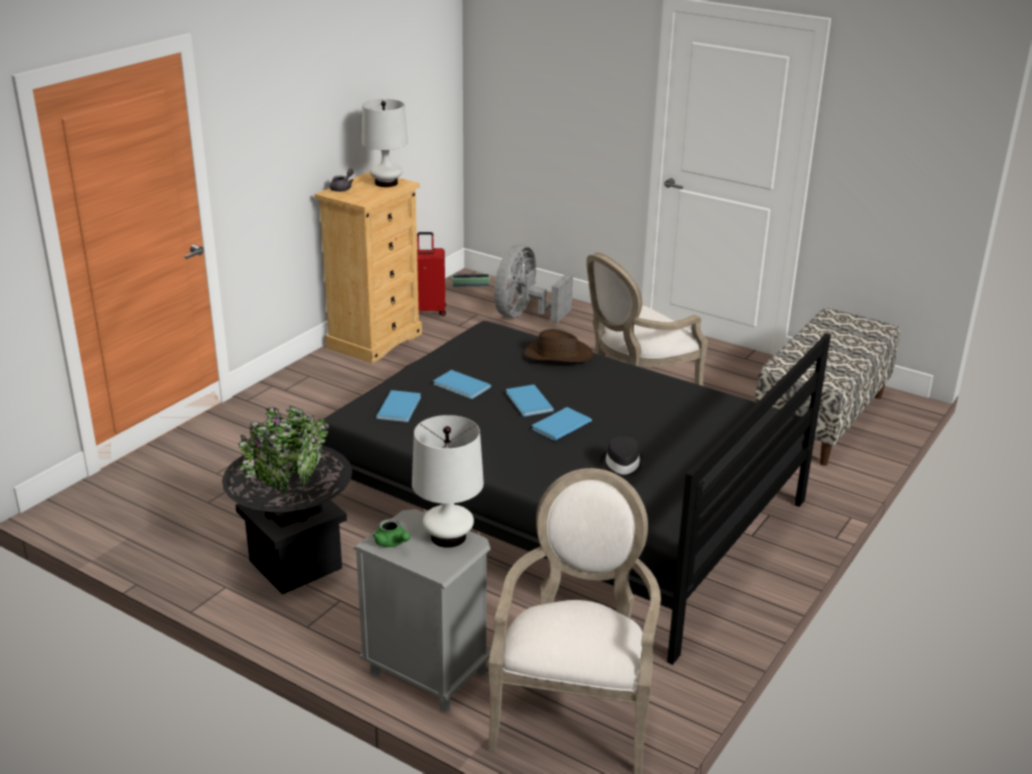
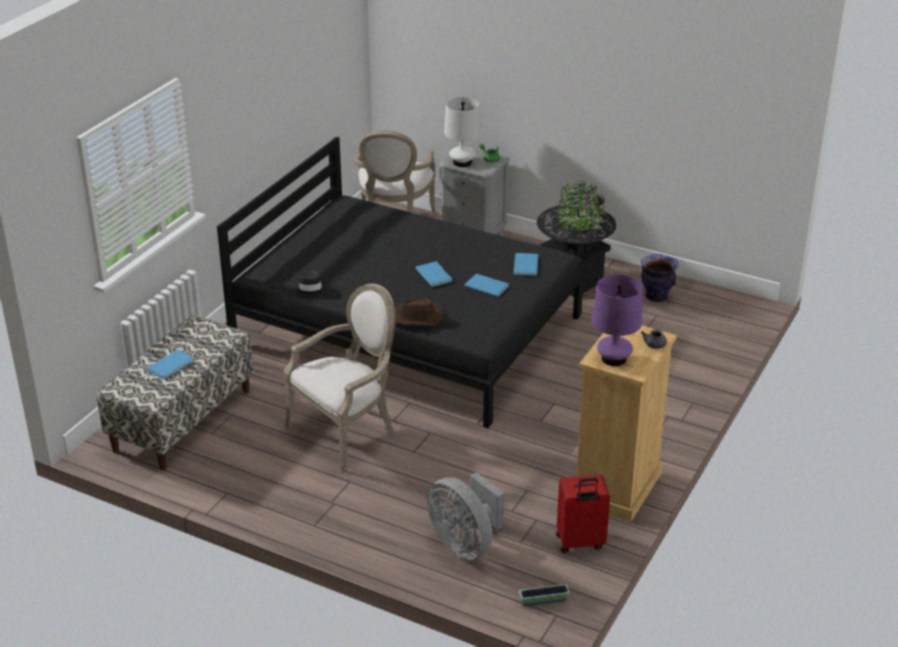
camera: 175 degrees right, 5 degrees up
white table lamp [362,99,408,187] -> purple table lamp [592,274,643,366]
grey fan [494,244,573,323] -> grey fan turned 120 degrees clockwise [427,472,504,560]
blue book [532,407,592,441] -> blue book moved to [146,350,194,379]
black hat [600,436,645,482] -> black hat moved to [295,270,326,294]
none -> vase [641,254,678,302]

